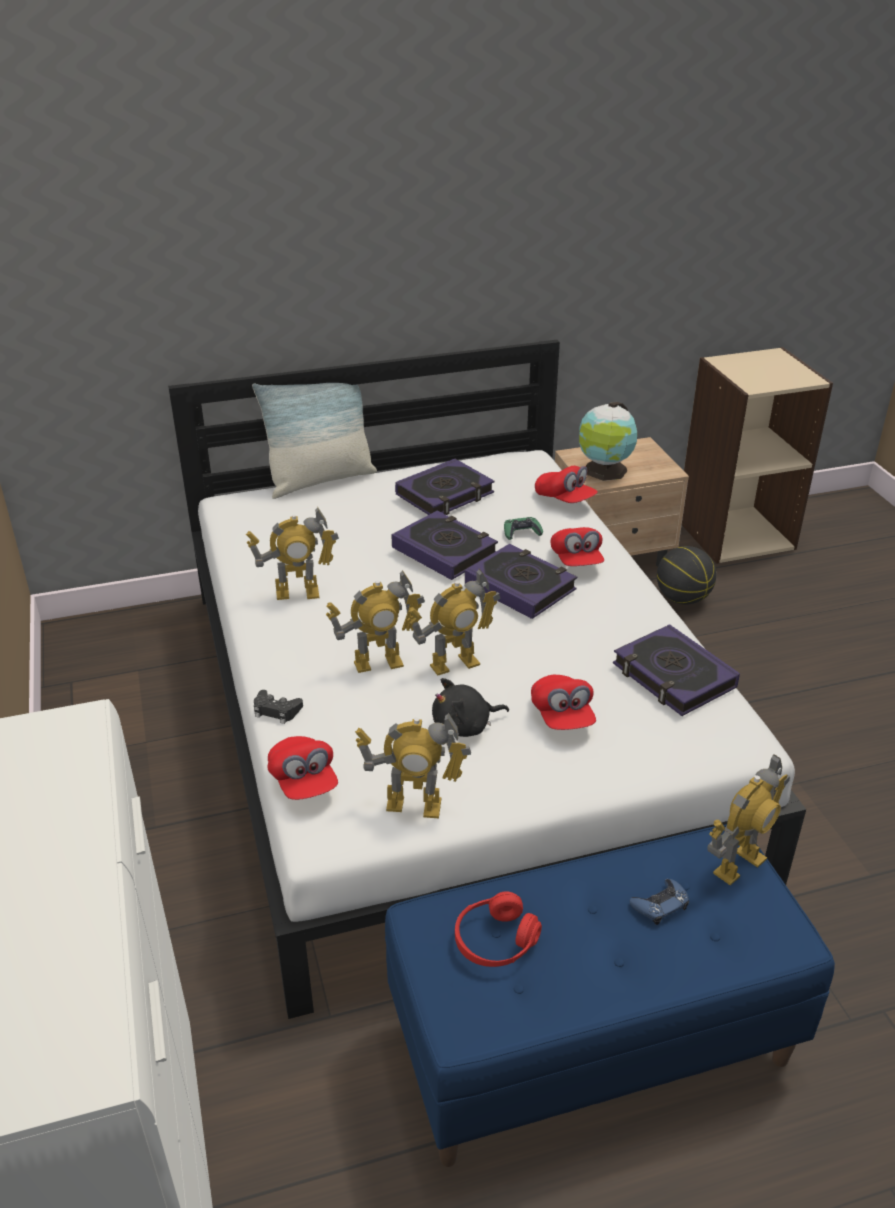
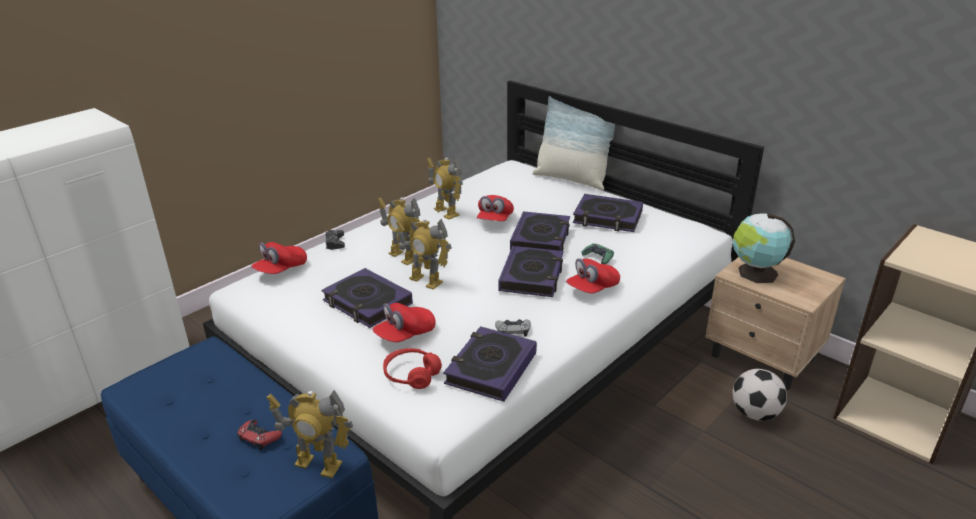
camera: 60 degrees right, 5 degrees down
toy robot [355,713,471,818] -> none
black plush toy [432,678,509,737] -> book [321,268,413,328]
red headphones [455,891,542,967] -> red headphones moved to [383,348,442,389]
red cap [535,466,598,503] -> red cap moved to [477,195,514,221]
blue game controller [630,879,689,925] -> red game controller [237,420,282,450]
basketball [657,546,716,605] -> football [733,369,787,421]
none -> grey game controller [495,319,531,336]

